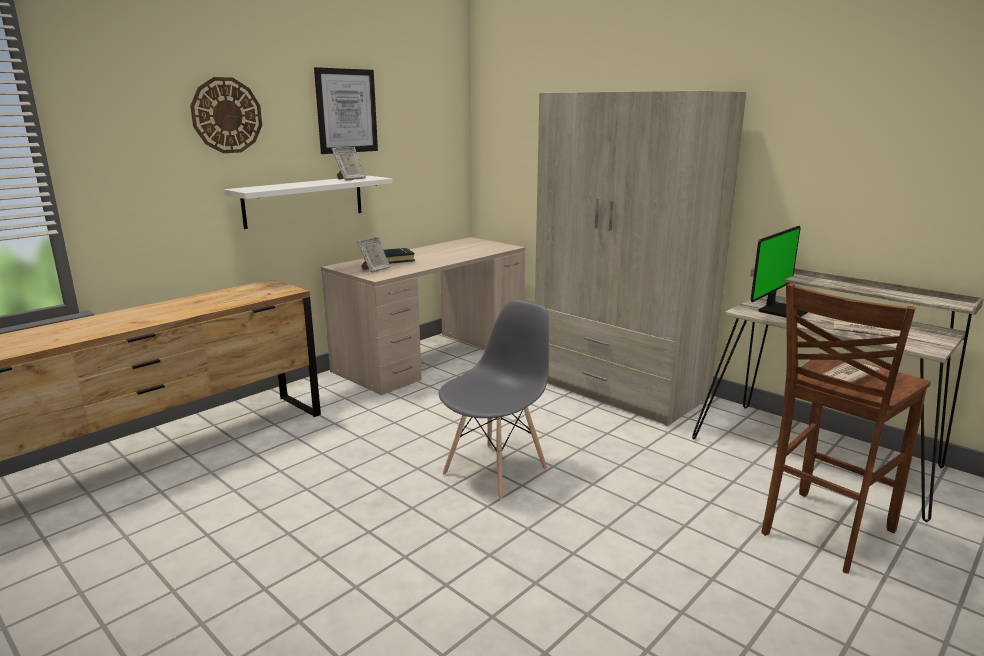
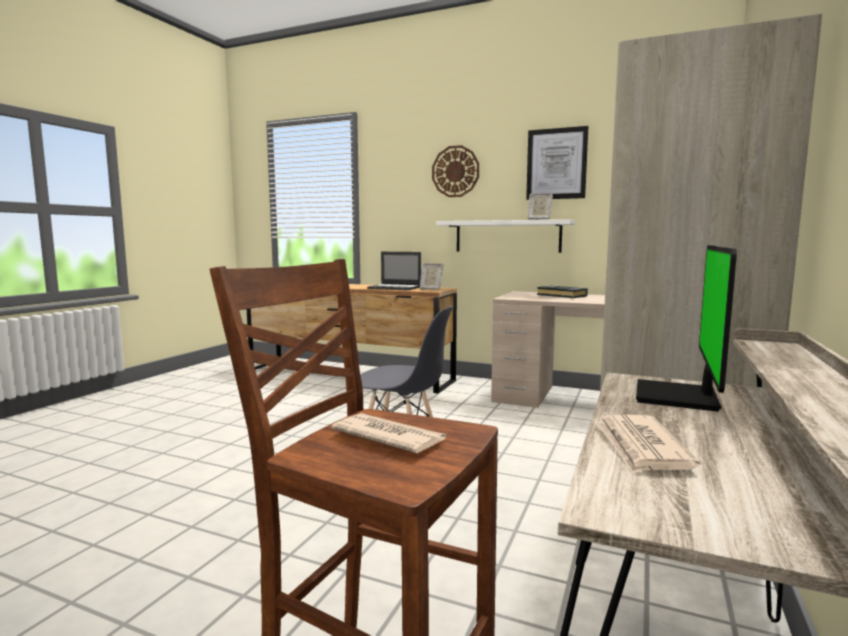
camera: 70 degrees right, 10 degrees down
picture frame [357,237,390,273] -> picture frame moved to [420,263,444,290]
monitor [751,226,808,317] -> monitor turned 90 degrees clockwise [636,245,737,412]
none -> laptop [367,252,421,290]

